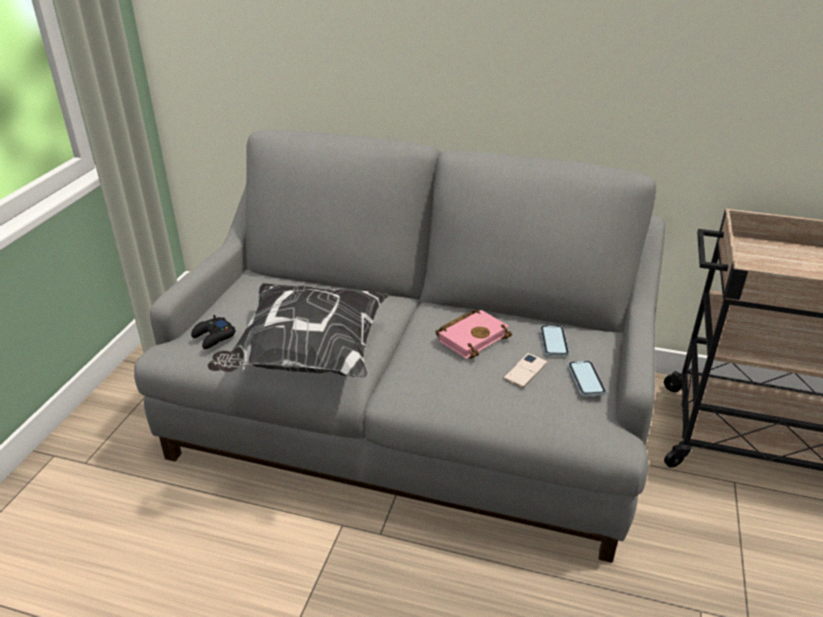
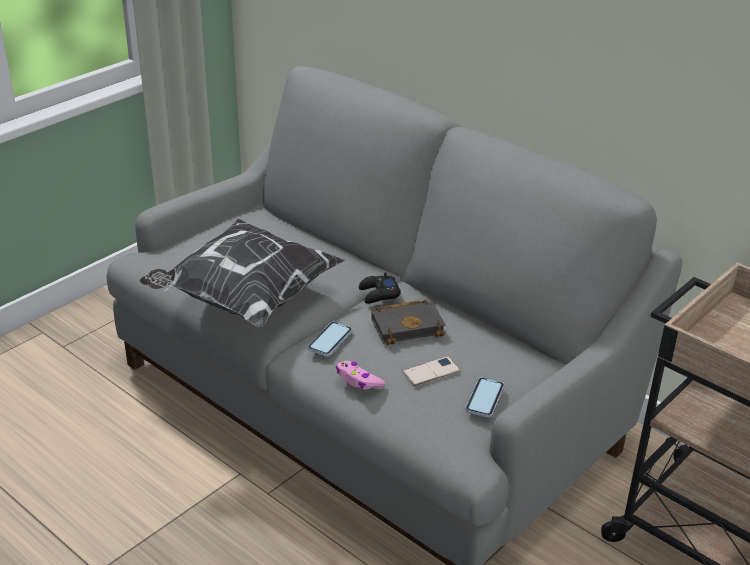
camera: 25 degrees right, 0 degrees up
black game controller [191,315,236,349] -> black game controller moved to [359,272,401,304]
pink book [435,310,512,359] -> black book [371,300,446,345]
phone [540,325,569,356] -> phone moved to [307,322,352,356]
none -> pink game controller [336,361,385,390]

